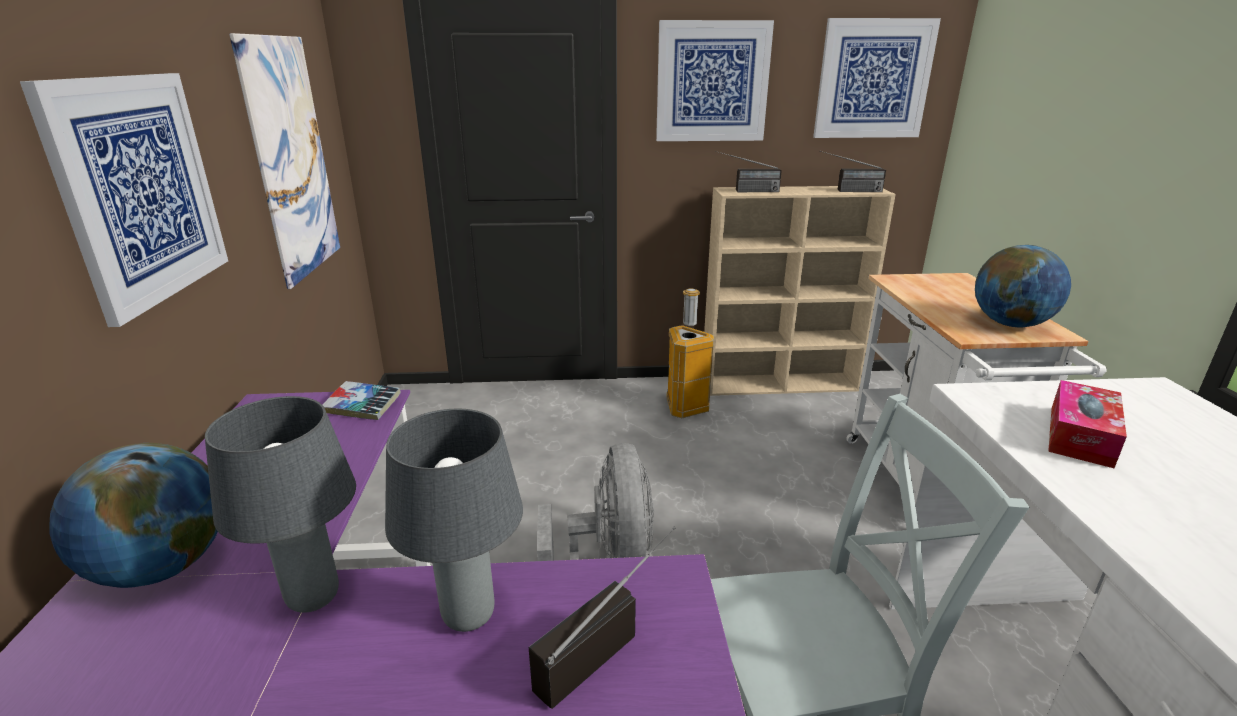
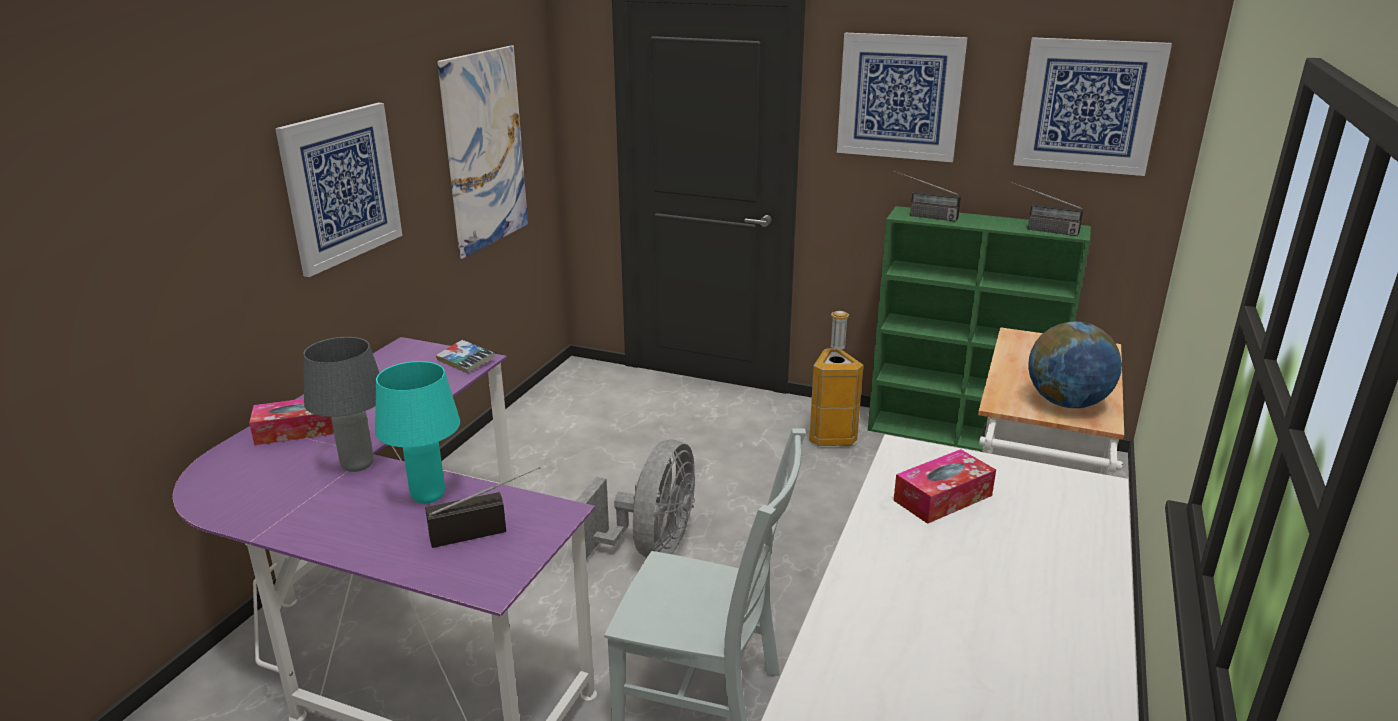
camera: 25 degrees right, 0 degrees up
globe [49,443,218,588] -> tissue box [249,399,334,445]
grey table lamp [385,409,523,632] -> turquoise table lamp [375,361,460,504]
beige bookcase [704,186,896,396] -> green bookcase [868,206,1091,451]

